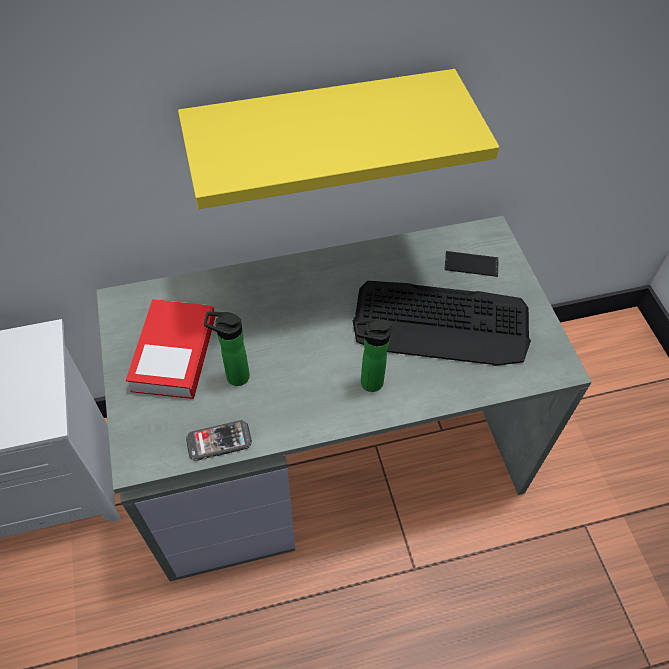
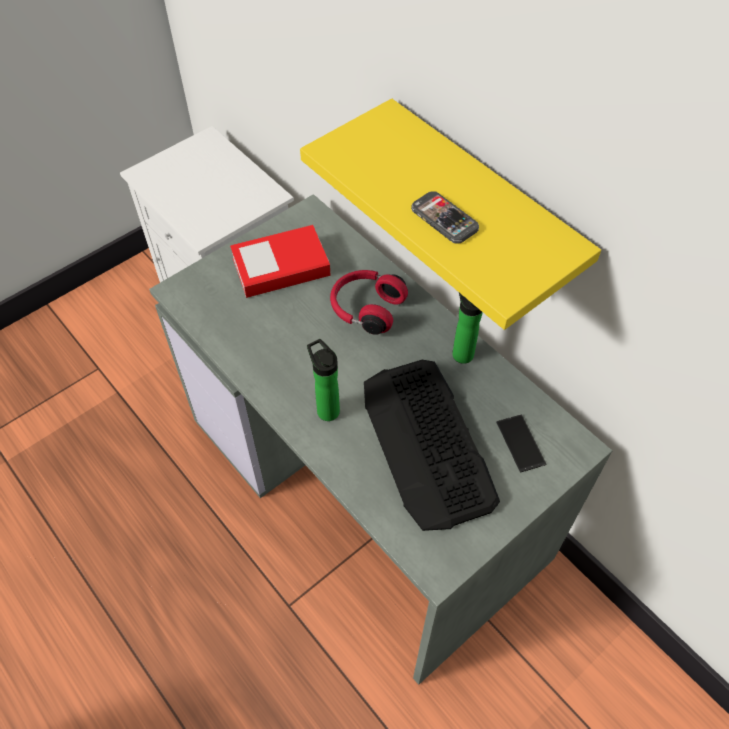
camera: 65 degrees right, 0 degrees up
phone [186,420,252,461] -> phone moved to [411,191,479,243]
bottle [204,312,250,386] -> bottle moved to [452,293,483,364]
none -> red headphones [330,270,408,335]

